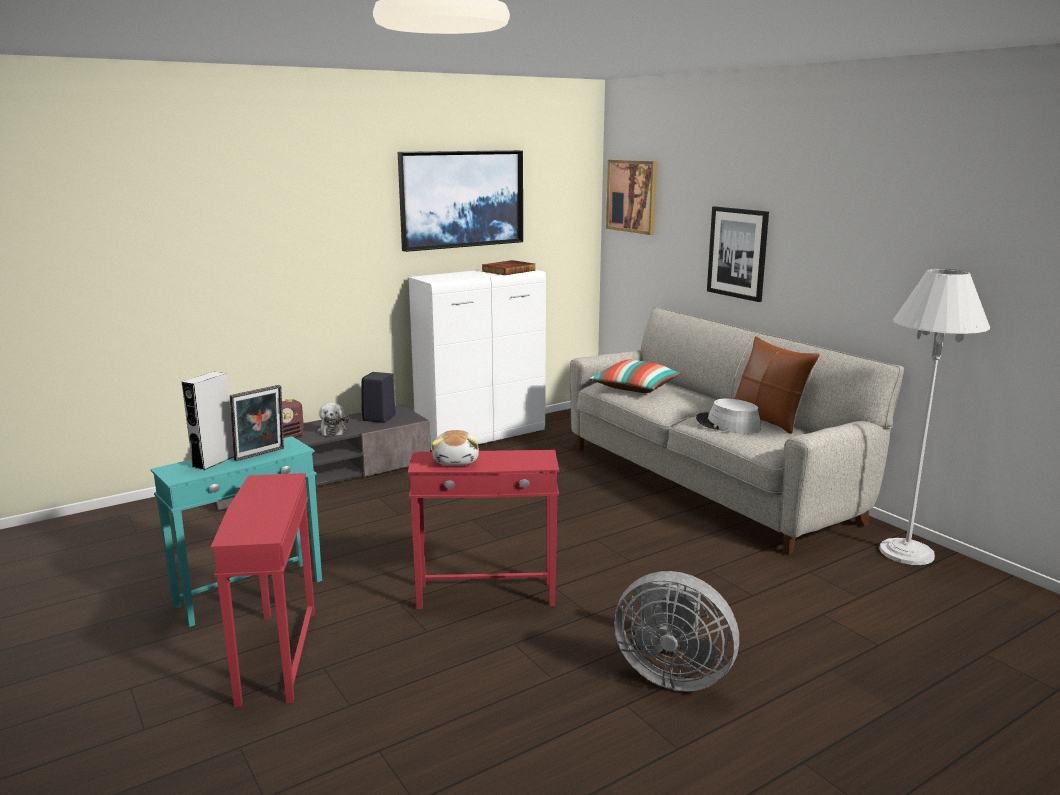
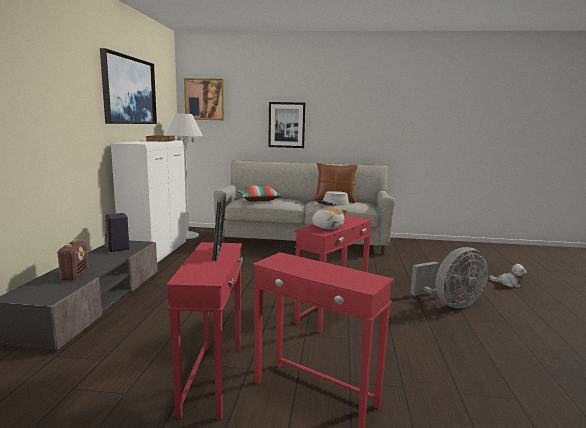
camera: 50 degrees left, 5 degrees down
turquoise side table [150,436,322,627] -> red side table [166,242,243,420]
grey speaker [182,372,234,470] -> none
plush toy [317,403,349,436] -> plush toy moved to [489,264,527,288]
white floor lamp [879,269,990,565] -> white floor lamp moved to [166,113,203,239]

